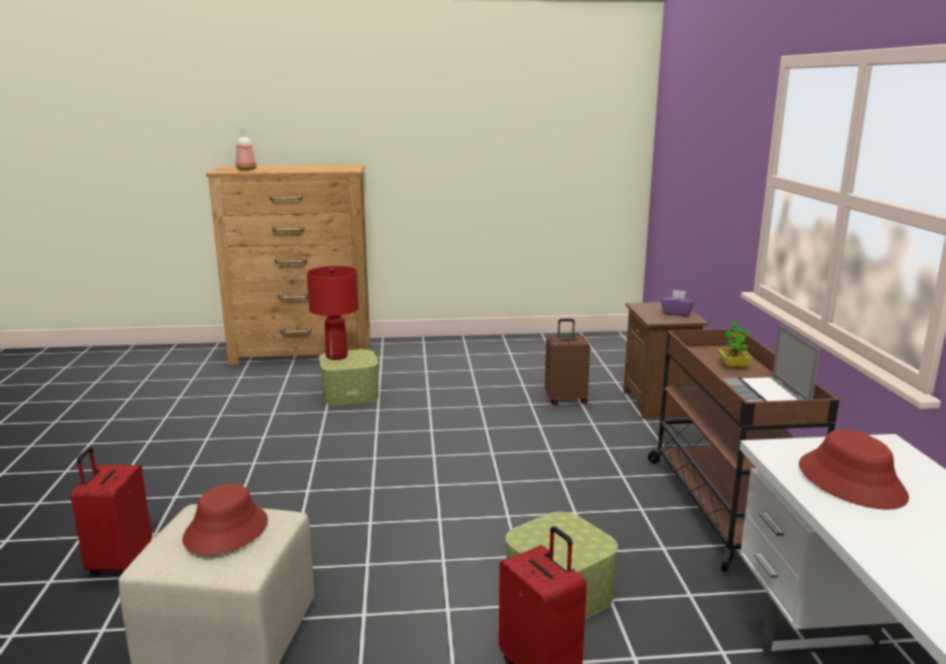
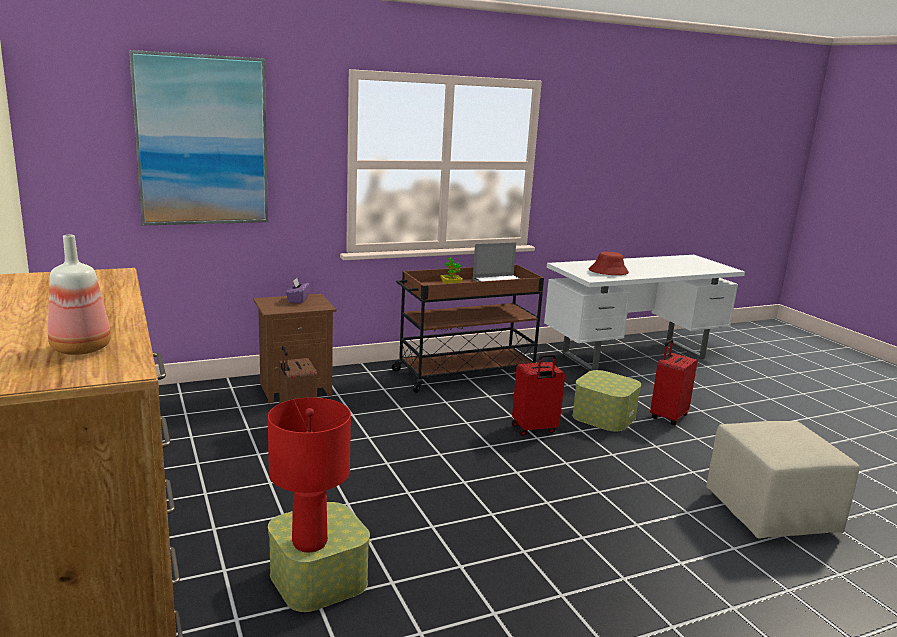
camera: 110 degrees left, 0 degrees up
red suitcase [71,447,152,576] -> red suitcase moved to [512,354,565,436]
red hat [182,484,268,555] -> none
none -> picture [129,50,268,226]

